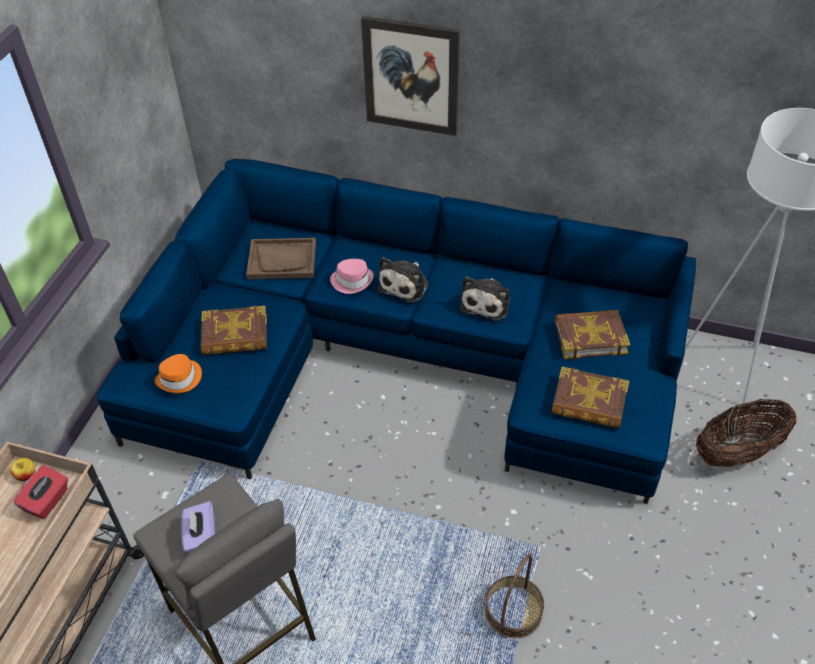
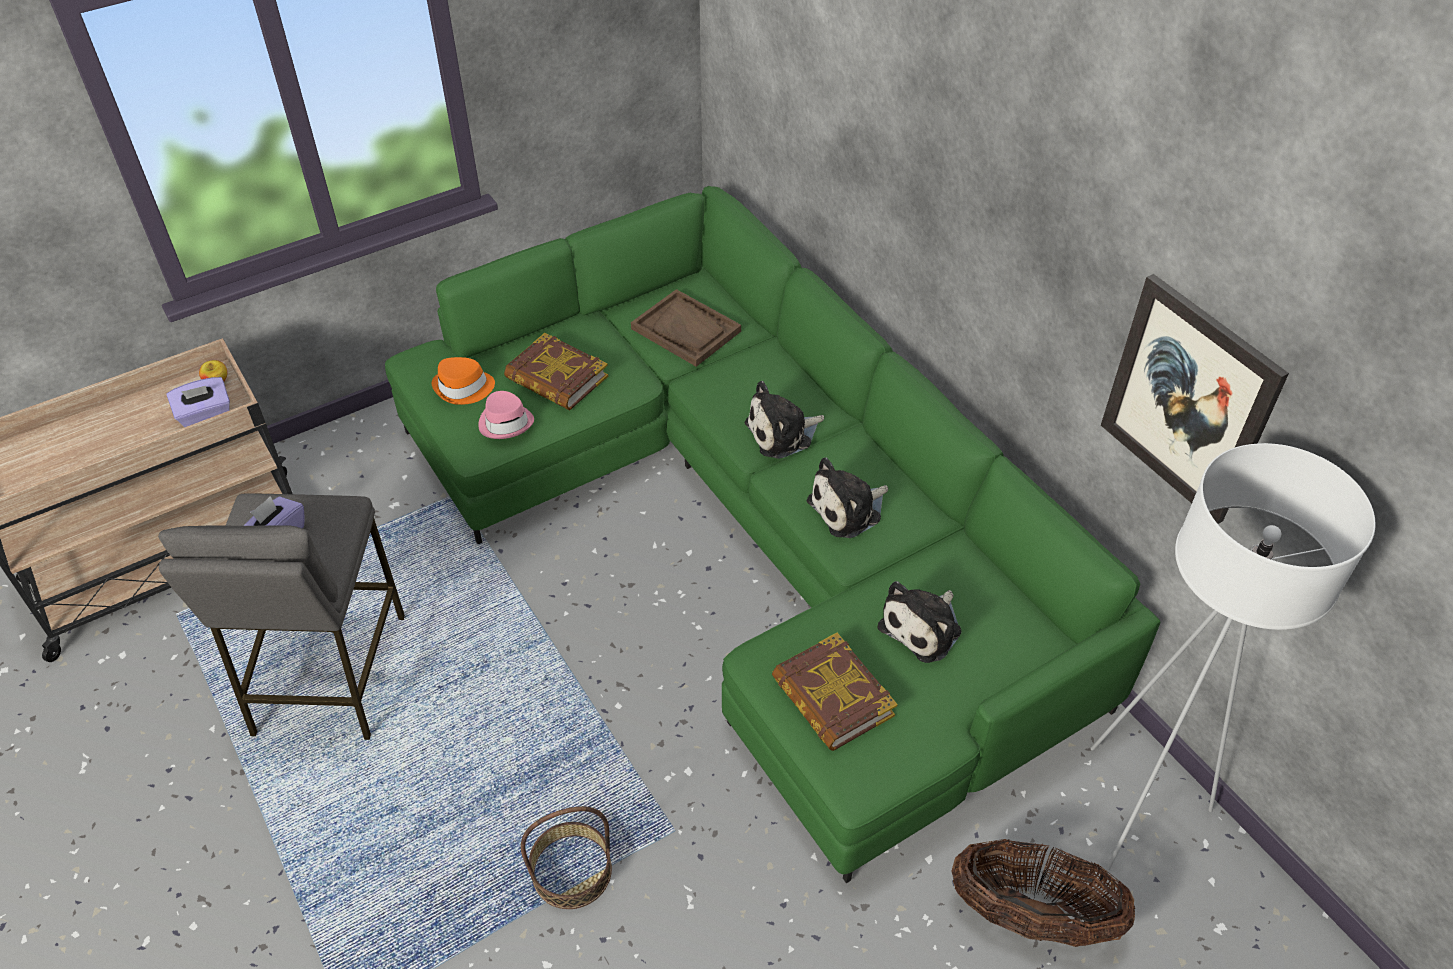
camera: 40 degrees right, 0 degrees up
red tissue box [14,465,68,519] -> purple tissue box [167,377,230,427]
blue sofa [97,159,696,504] -> green sofa [385,186,1160,883]
pink hat [330,259,374,294] -> pink hat moved to [478,391,534,439]
picture [361,16,460,136] -> picture moved to [1101,274,1289,524]
book [555,310,630,359] -> plush toy [878,581,962,663]

